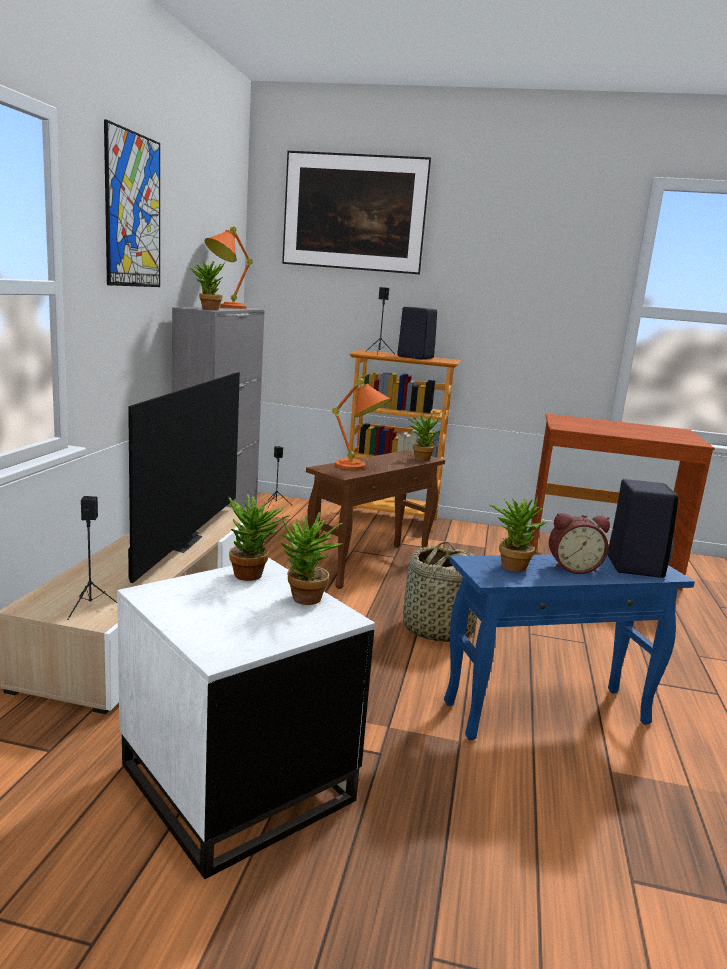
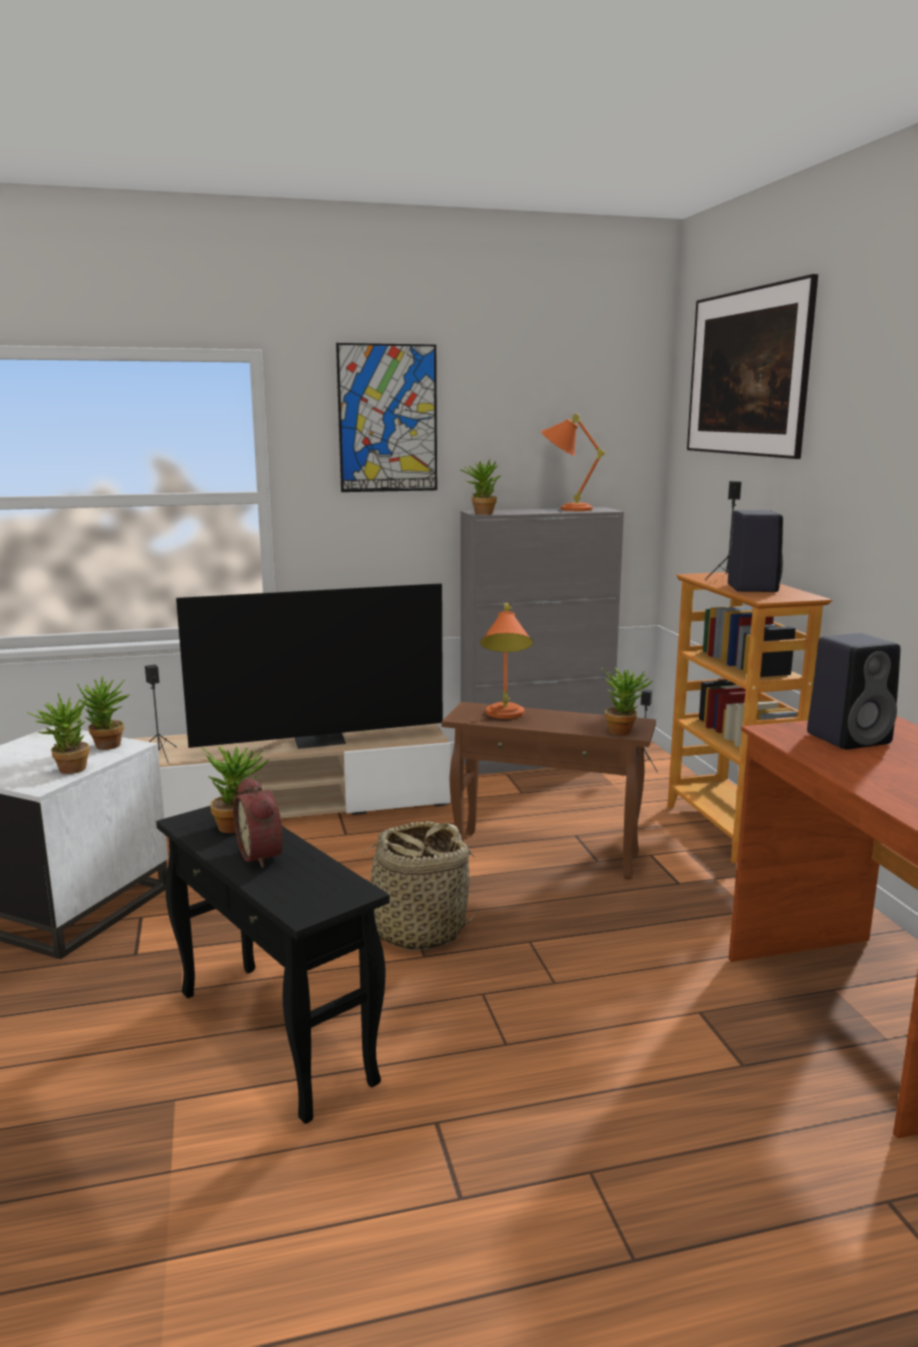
camera: 65 degrees right, 0 degrees up
blue side table [444,554,695,740] -> black side table [156,806,390,1124]
black speaker [608,479,678,578] -> black speaker moved to [807,633,900,750]

